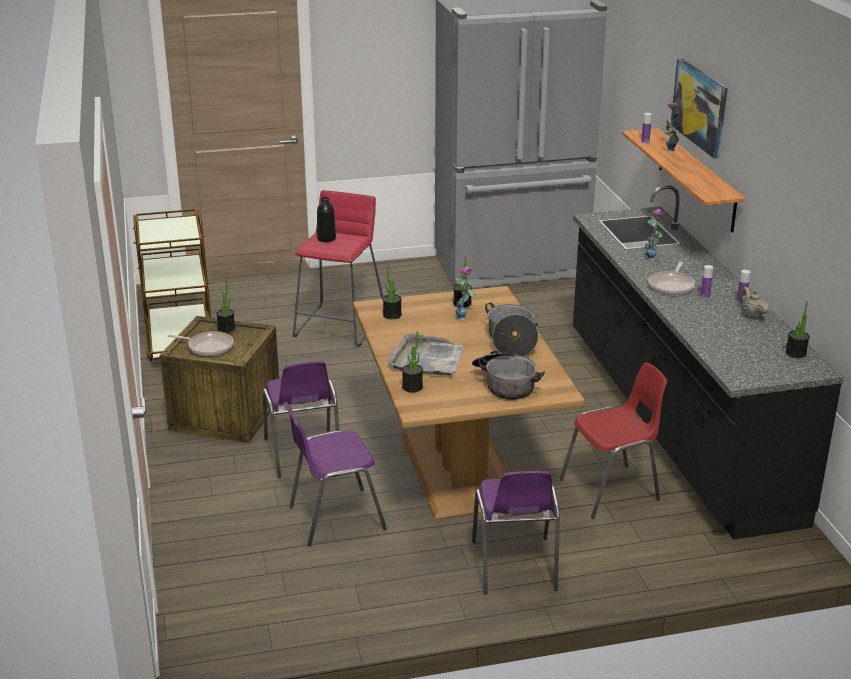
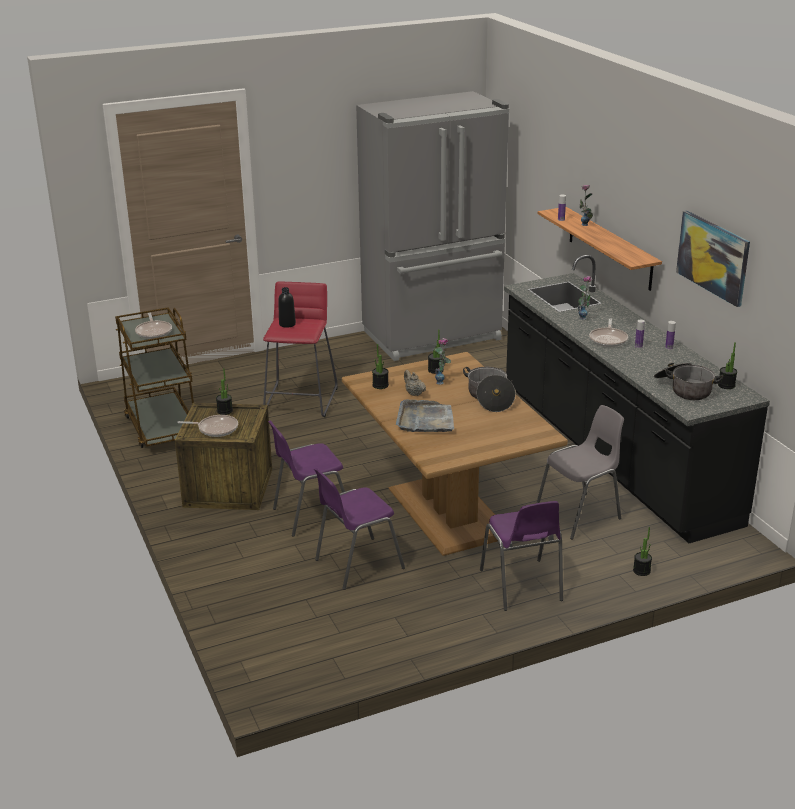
camera: 10 degrees left, 0 degrees up
purple chair [263,361,339,478] -> purple chair turned 90 degrees clockwise [268,420,345,537]
potted plant [402,331,423,392] -> potted plant moved to [633,527,652,576]
cooking pot [472,351,545,400] -> cooking pot moved to [654,363,723,400]
red chair [559,362,668,518] -> grey chair [537,405,624,540]
picture [671,59,728,159] -> picture moved to [676,211,750,307]
beige teapot [741,287,769,318] -> beige teapot moved to [404,370,426,396]
none -> frying pan [135,313,172,339]

